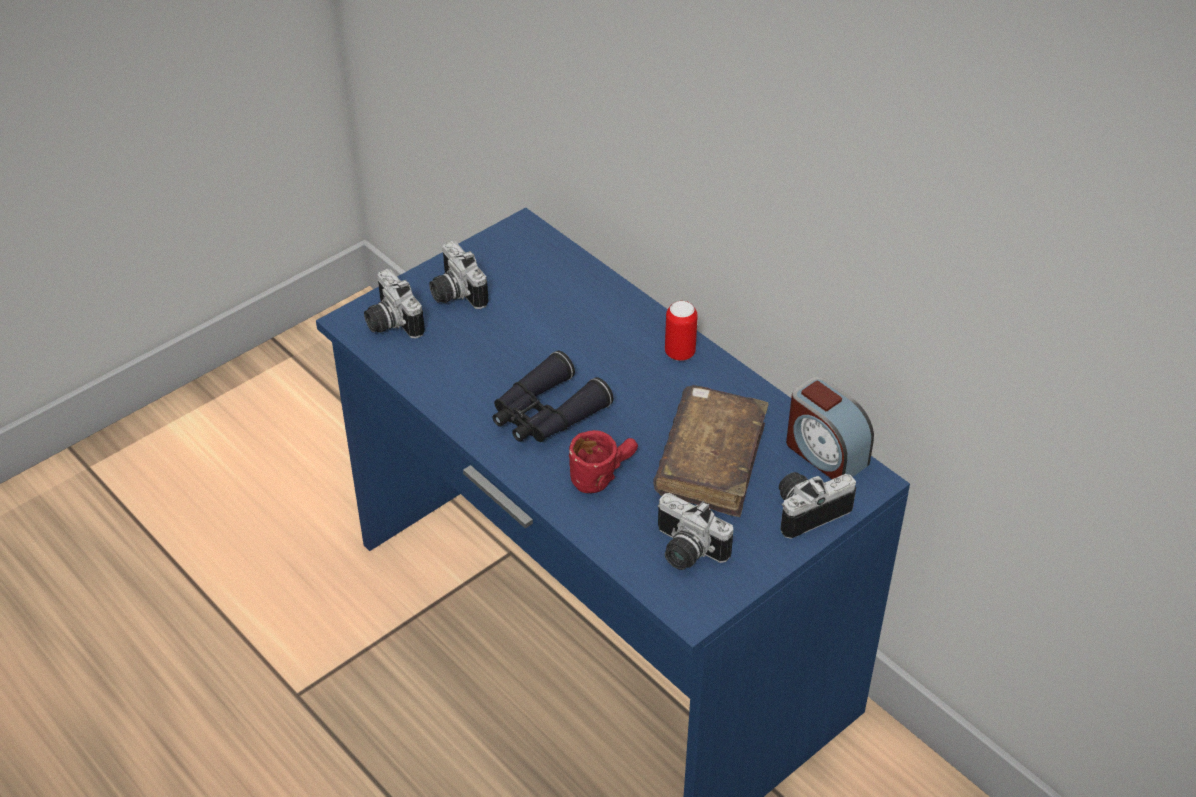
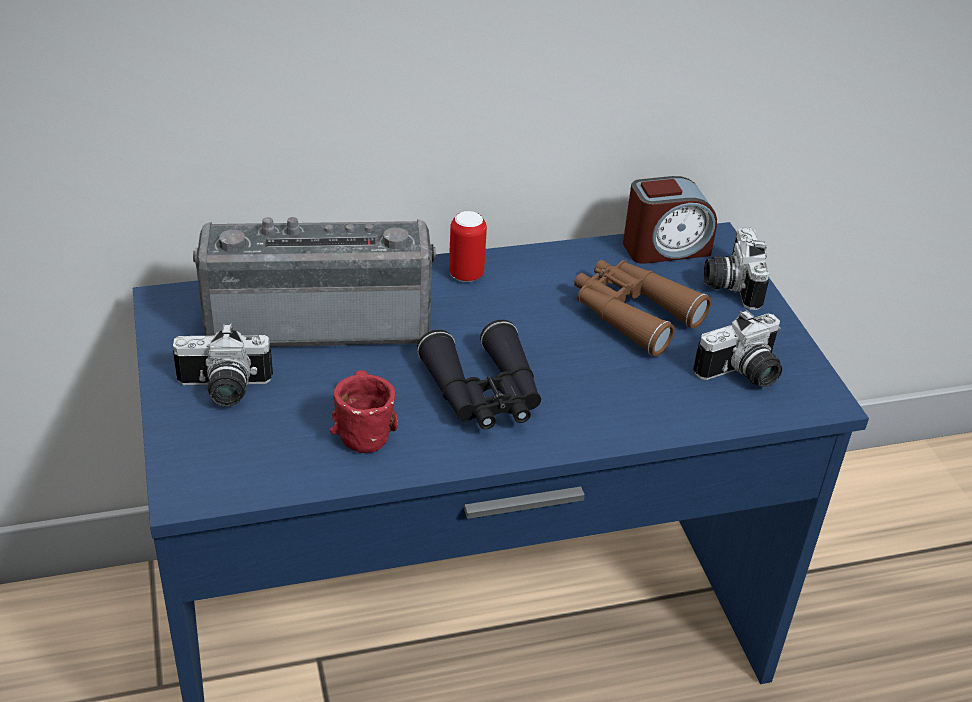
camera: 65 degrees left, 5 degrees down
camera [364,269,425,339] -> none
red mug [569,430,638,493] -> red mug moved to [330,370,398,453]
brown book [653,385,769,517] -> brown binoculars [574,260,712,357]
none -> radio [193,217,436,347]

